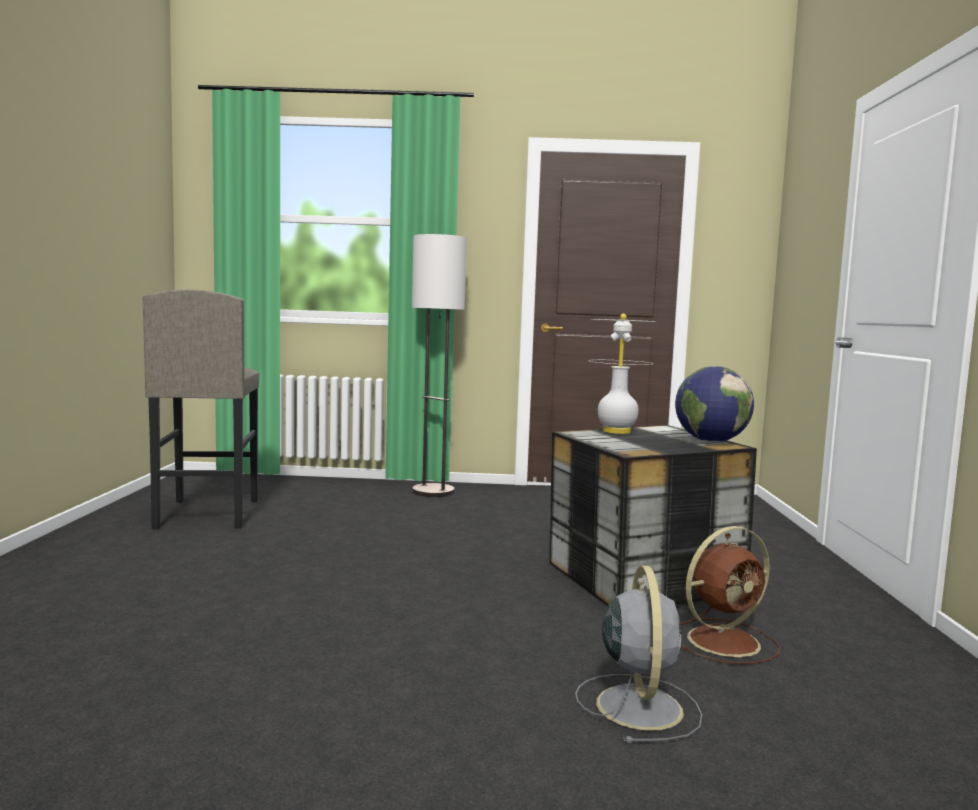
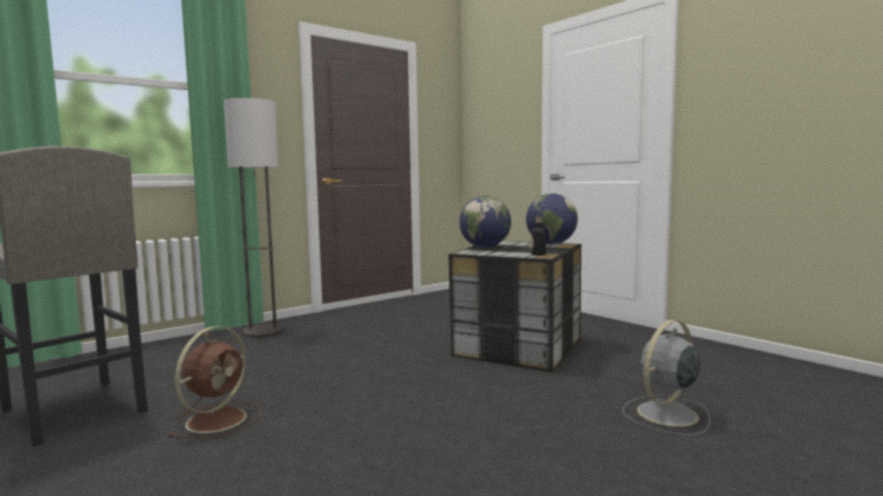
camera: 40 degrees left, 0 degrees up
grey fan [575,566,702,743] -> grey fan turned 90 degrees counterclockwise [622,320,710,435]
white table lamp [589,314,656,434] -> globe [459,196,511,248]
brown fan [680,526,780,664] -> brown fan moved to [168,326,262,439]
none -> bottle [531,217,546,255]

